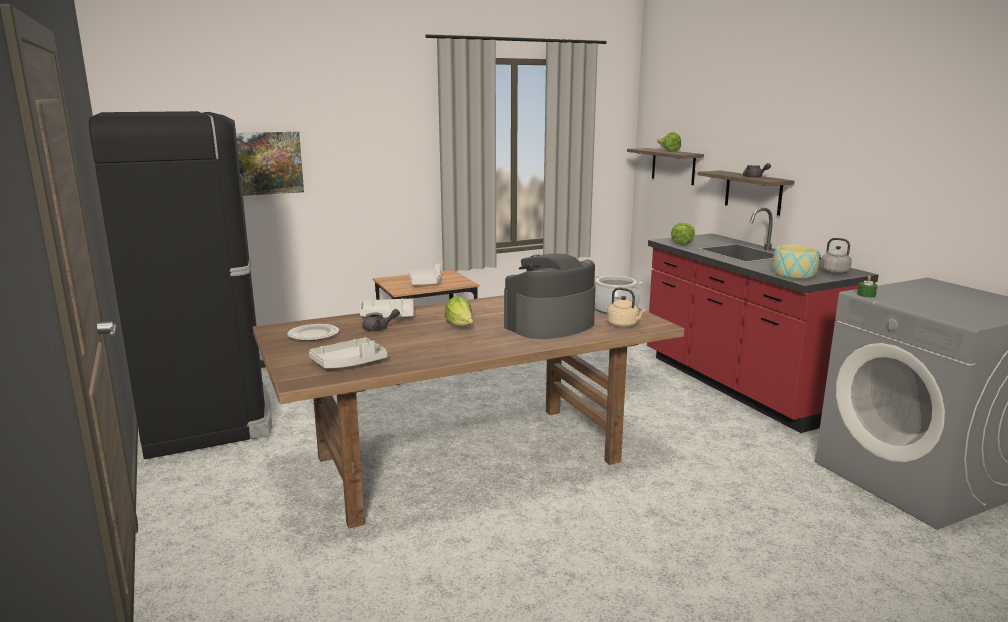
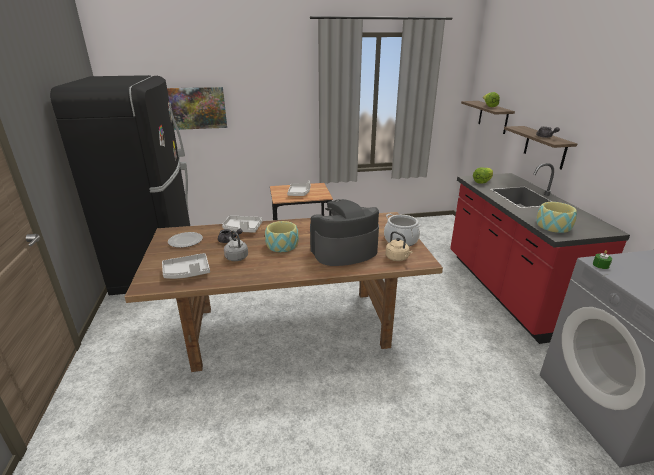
camera: 15 degrees right, 10 degrees up
lettuce [445,296,473,326] -> bowl [265,221,299,252]
grey kettle [819,238,852,274] -> grey kettle moved to [224,231,248,261]

